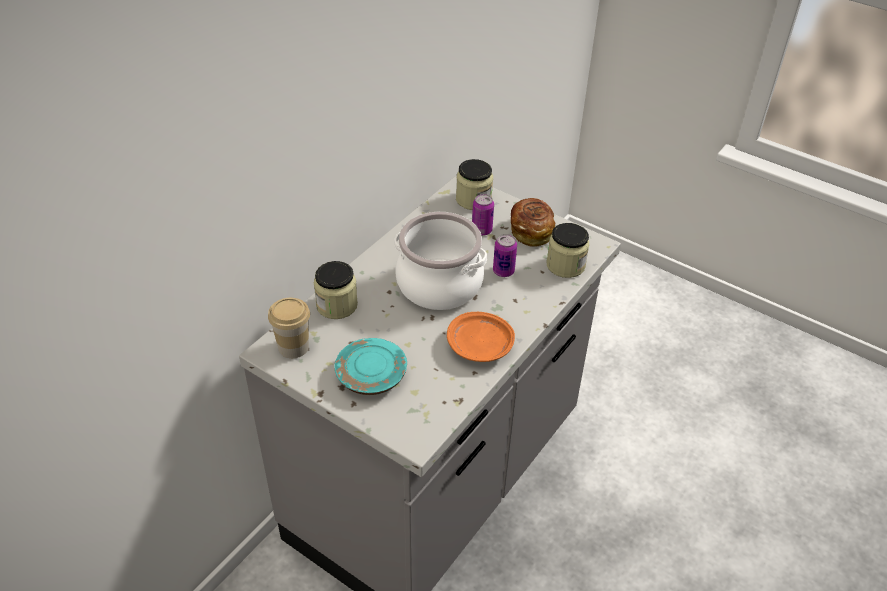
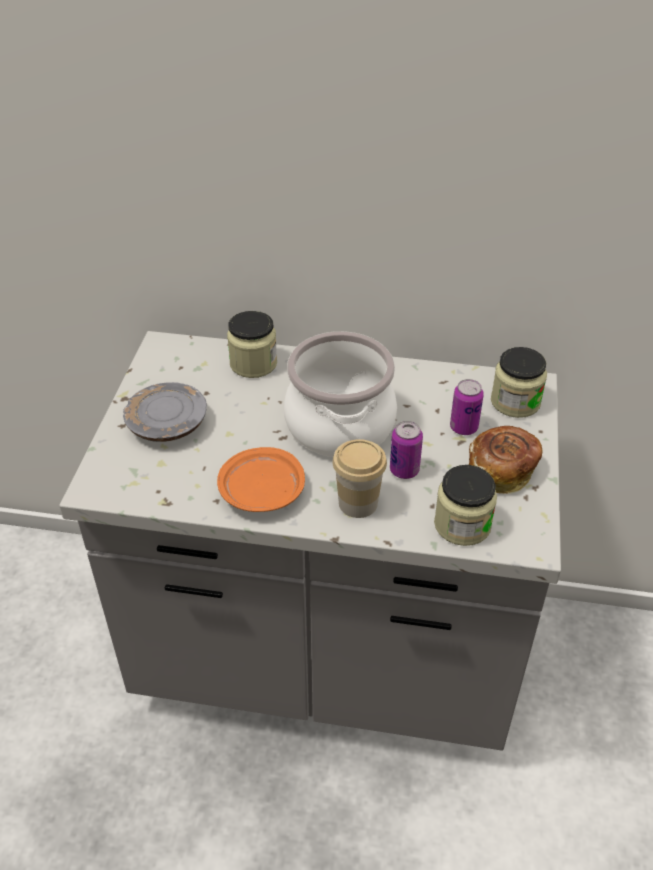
camera: 65 degrees right, 0 degrees up
cup [268,298,310,358] -> cup moved to [332,439,387,518]
turquoise plate [334,338,407,395] -> grey plate [123,382,207,442]

